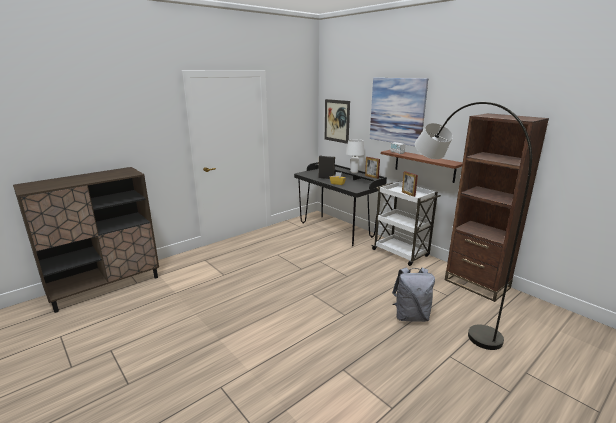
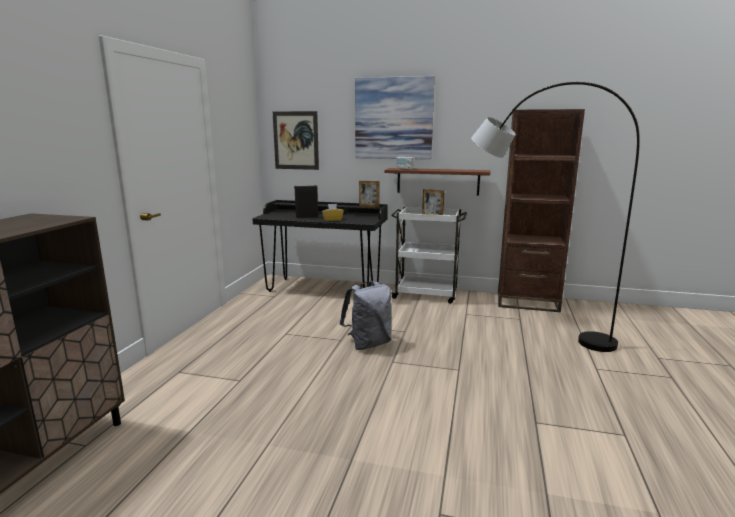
camera: 35 degrees left, 5 degrees down
white table lamp [346,139,365,173] -> none
grey backpack [392,268,435,322] -> grey backpack moved to [340,281,392,350]

